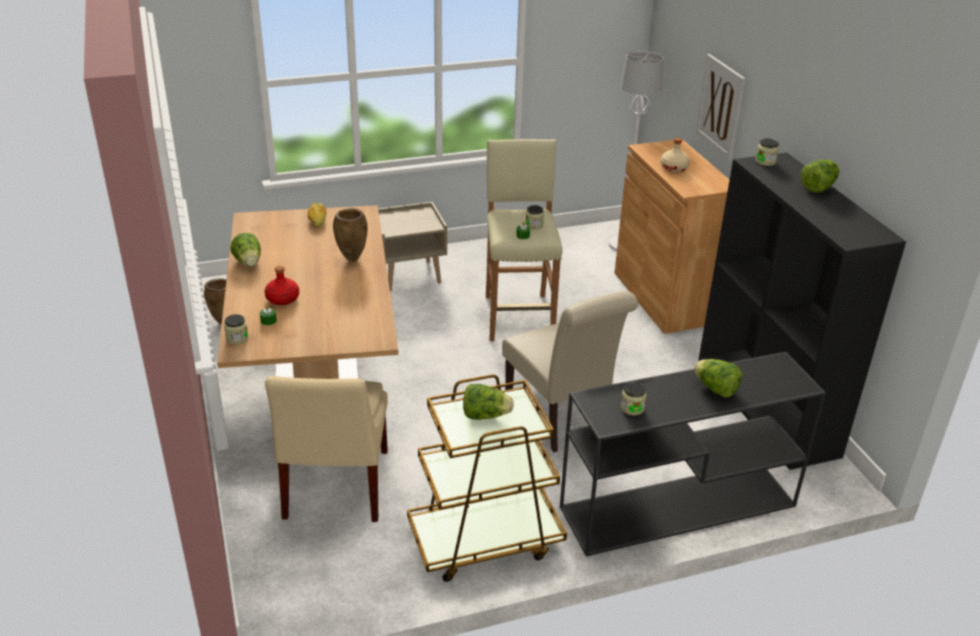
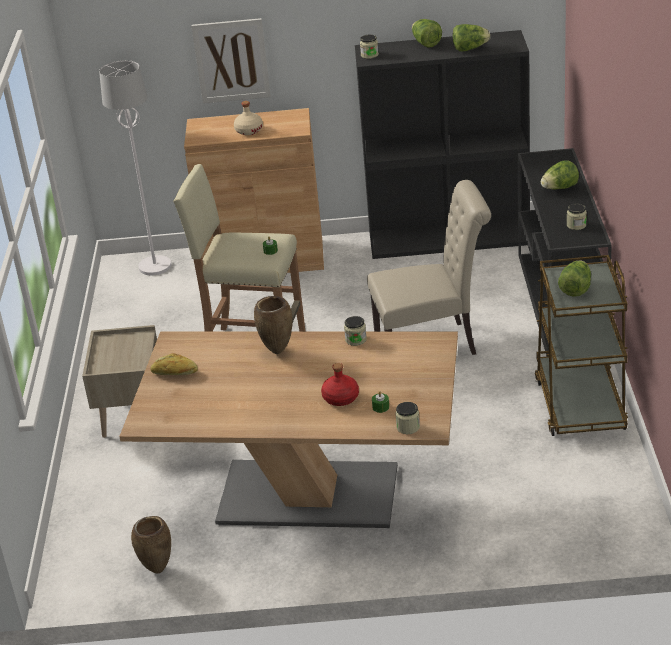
camera: 70 degrees left, 0 degrees up
lettuce [230,233,261,266] -> lettuce moved to [452,24,490,51]
beige chair [265,376,388,522] -> none
jar [525,205,544,230] -> jar moved to [344,316,367,346]

